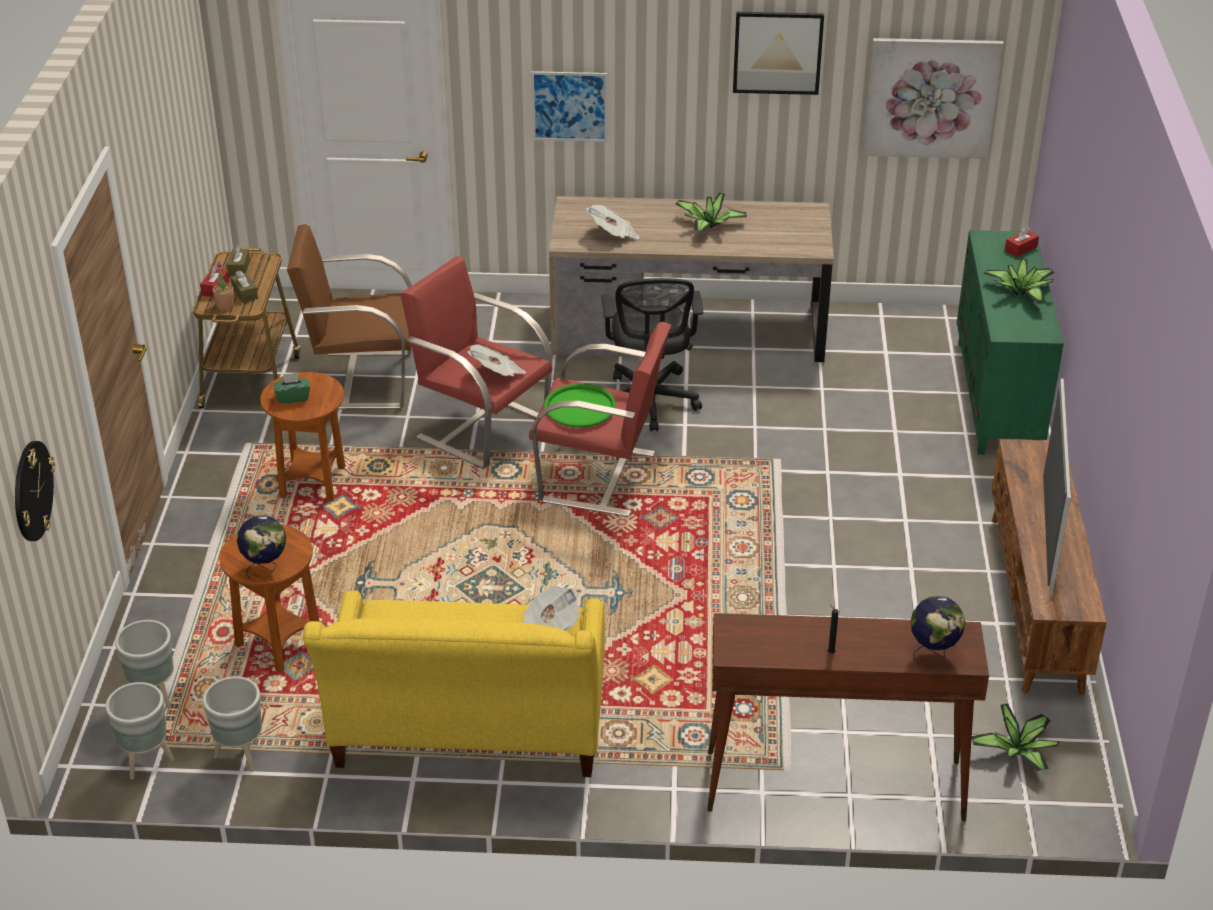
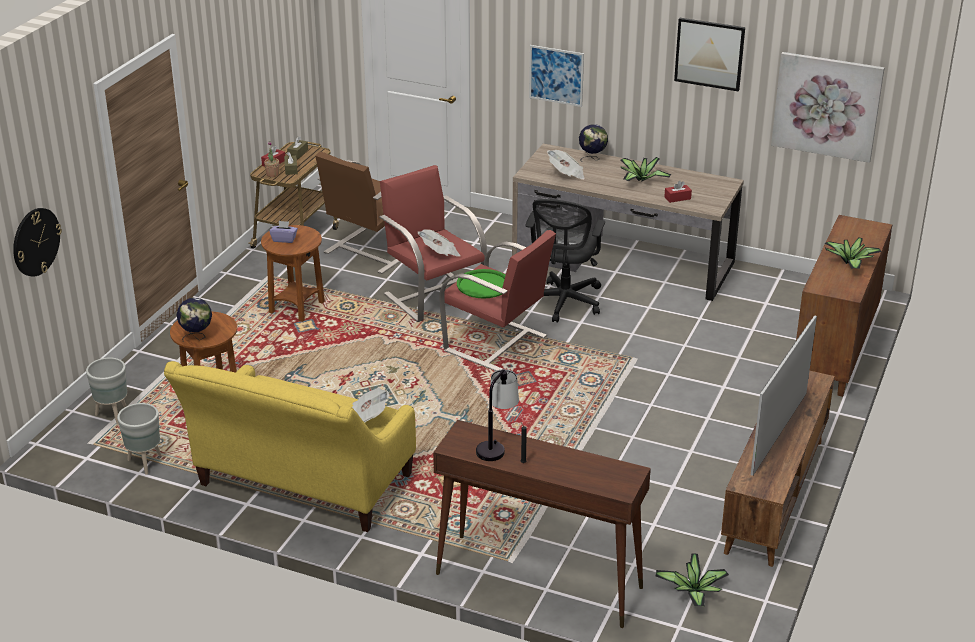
camera: 20 degrees right, 5 degrees down
grey planter [105,682,174,780] -> none
green tissue box [274,373,310,404] -> purple tissue box [269,221,298,243]
brown armchair [287,224,412,409] -> brown armchair turned 75 degrees counterclockwise [315,152,400,274]
globe [910,596,965,666] -> globe moved to [579,124,608,162]
green cabinet [957,230,1064,455] -> brown cabinet [796,215,892,397]
red tissue box [1005,227,1039,257] -> red tissue box moved to [664,180,692,203]
none -> table lamp [476,369,519,461]

